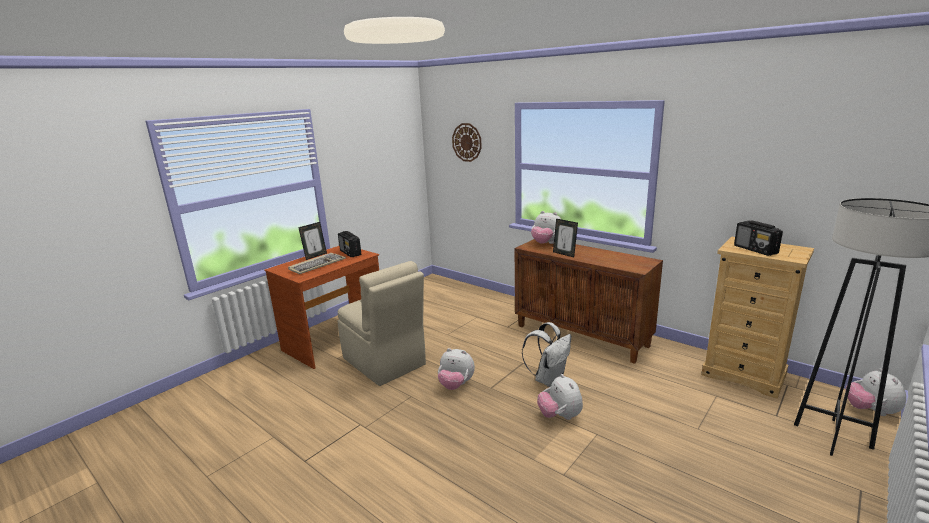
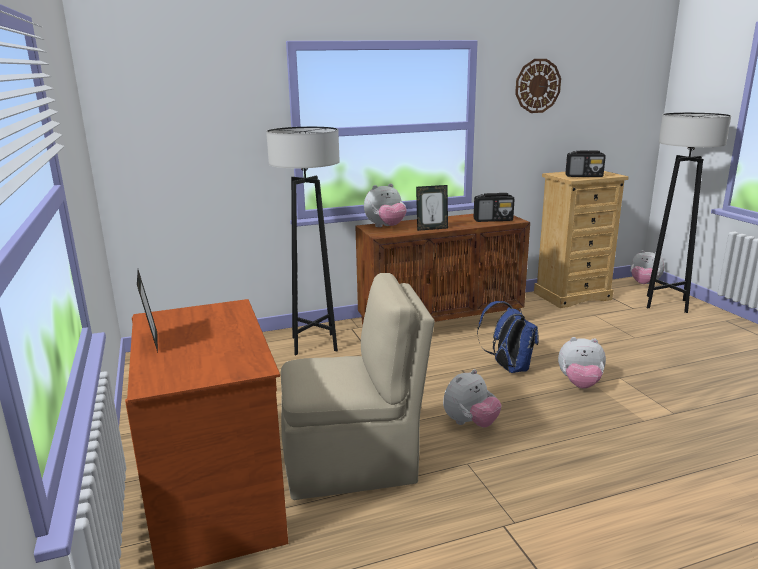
camera: 60 degrees left, 0 degrees up
keyboard [288,253,346,274] -> none
radio [338,231,361,257] -> radio moved to [474,193,515,222]
wall clock [452,123,482,162] -> wall clock moved to [515,59,561,113]
white backpack [522,322,572,387] -> blue backpack [477,301,538,373]
none -> grey floor lamp [266,127,340,355]

